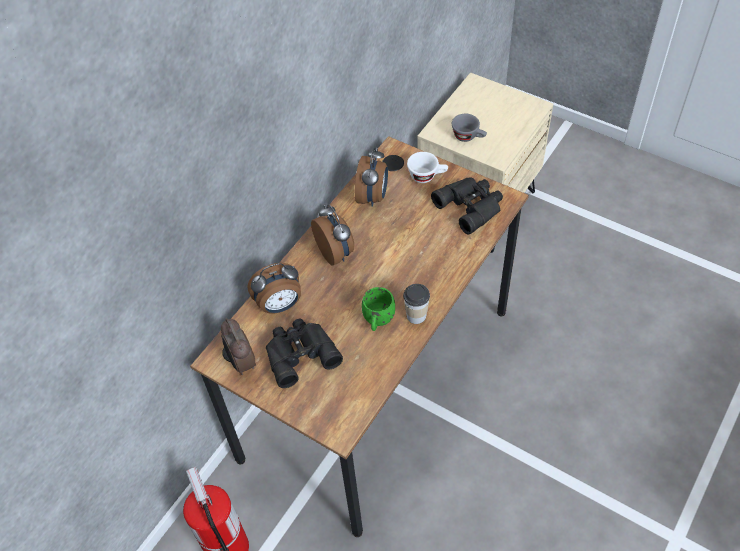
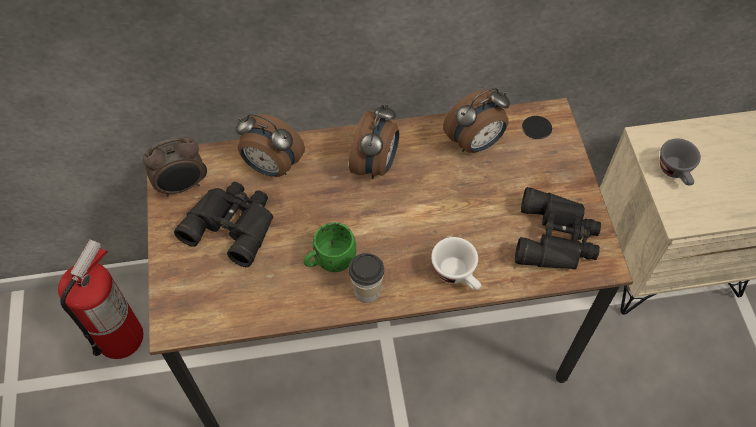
camera: 45 degrees right, 5 degrees up
alarm clock [221,318,256,375] -> alarm clock turned 135 degrees counterclockwise [143,137,204,197]
white cup [407,152,448,183] -> white cup moved to [431,237,481,290]

